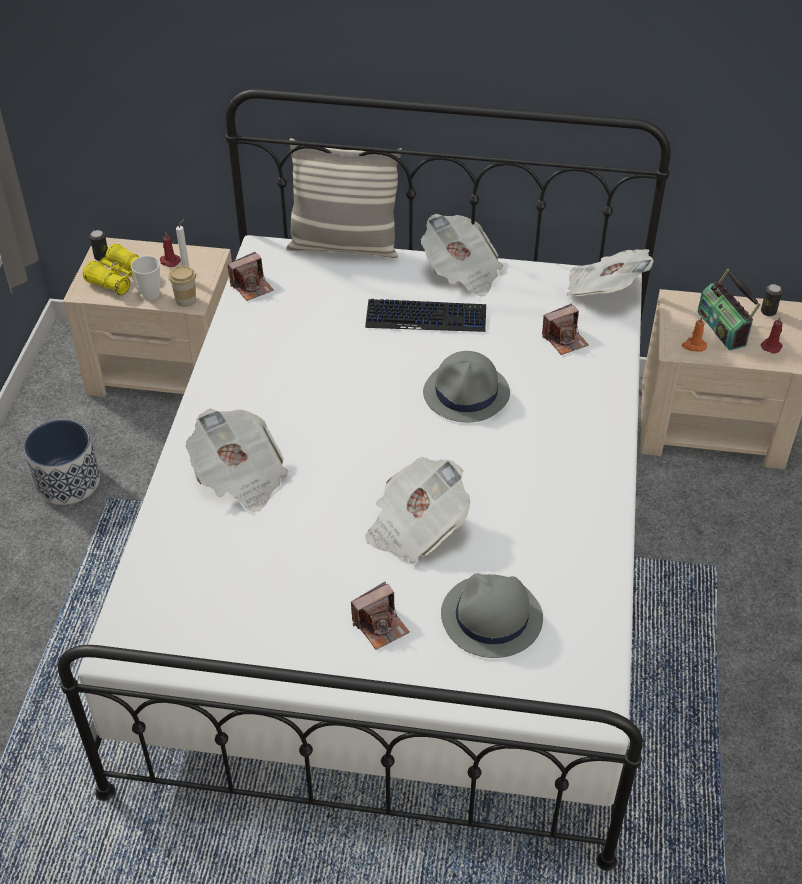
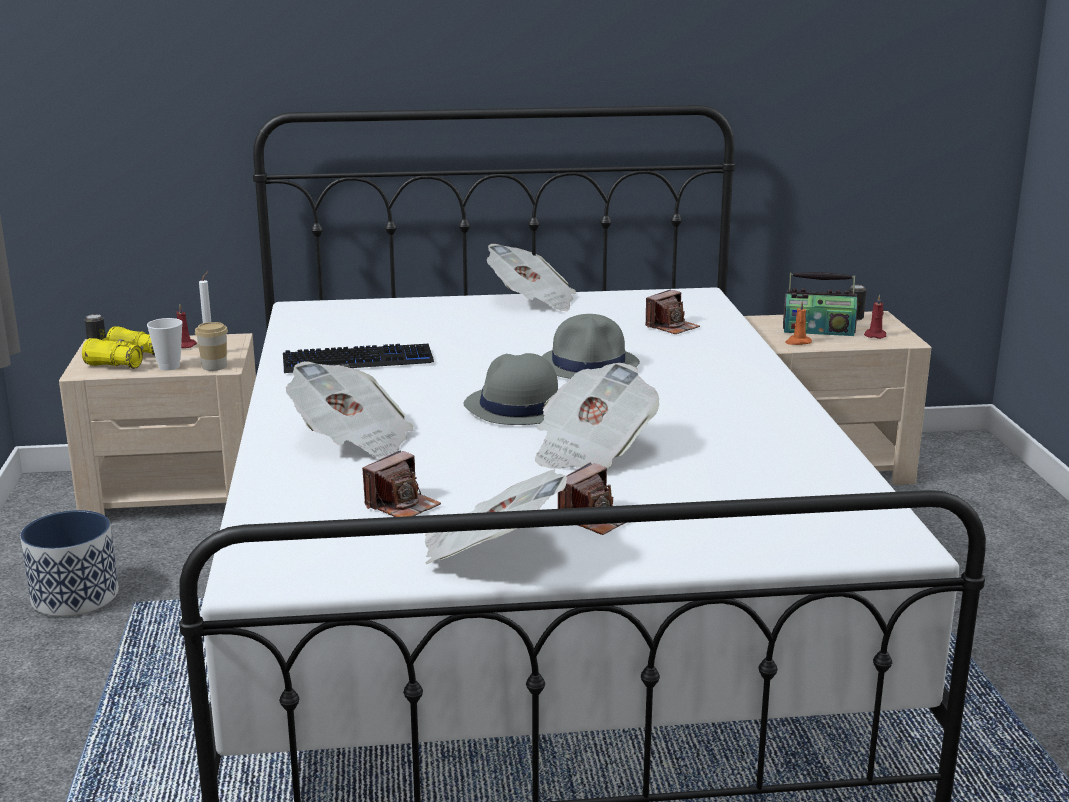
camera: 15 degrees left, 25 degrees down
camera [227,252,274,301] -> camera moved to [362,450,441,517]
pillow [286,138,402,258] -> none
keyboard [365,299,486,332] -> keyboard moved to [283,344,434,373]
grey hat [441,573,543,658] -> grey hat moved to [464,353,558,425]
newspaper [567,249,653,296] -> newspaper moved to [425,469,567,564]
radio [698,268,760,351] -> radio turned 45 degrees counterclockwise [783,272,858,336]

